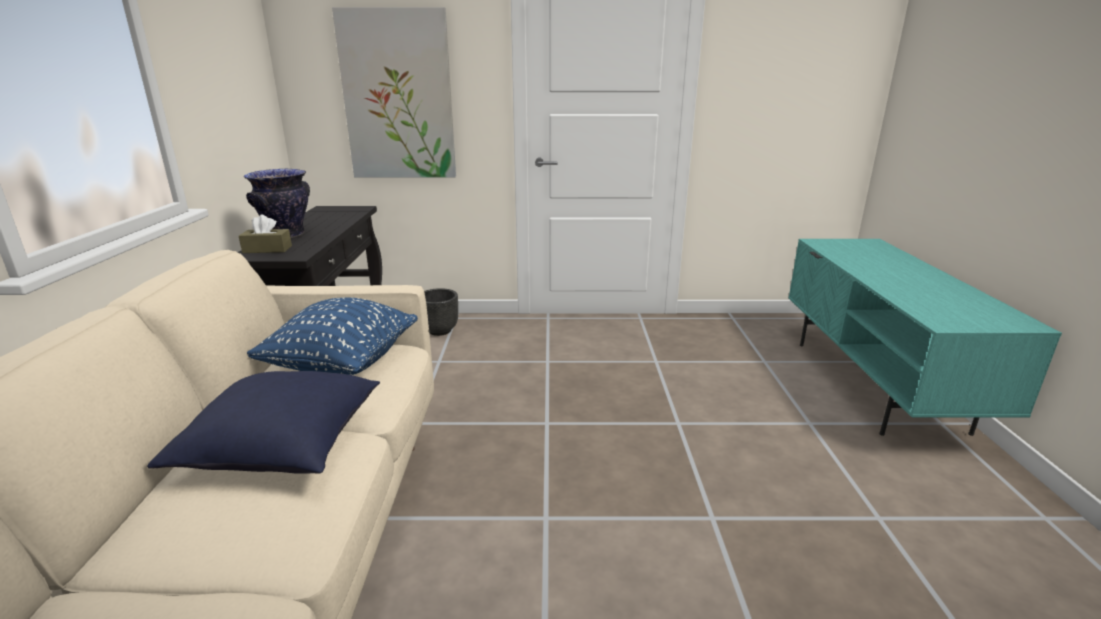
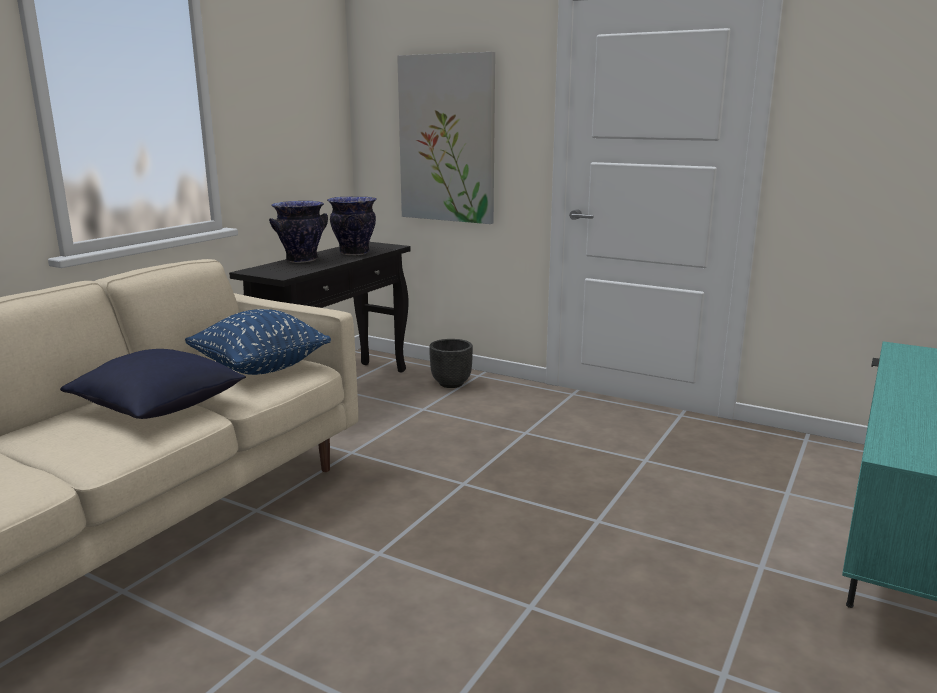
camera: 30 degrees right, 5 degrees down
brown tissue box [239,215,292,253] -> none
none -> vase [327,197,377,255]

